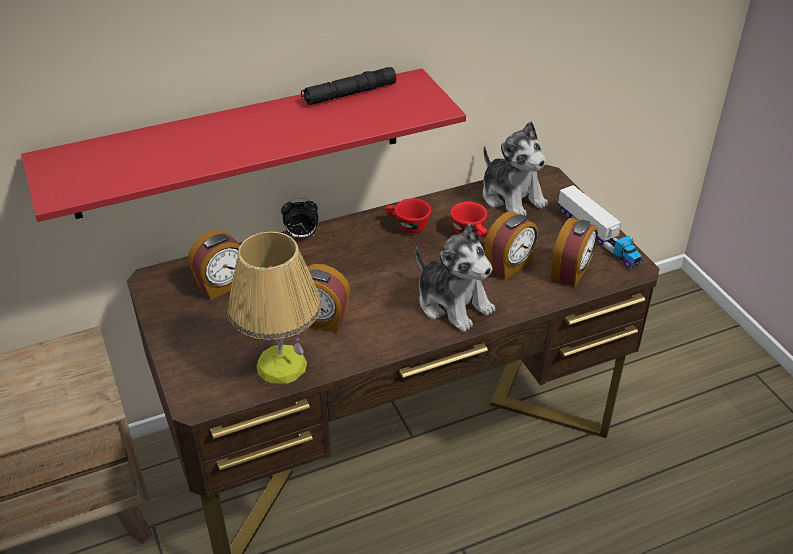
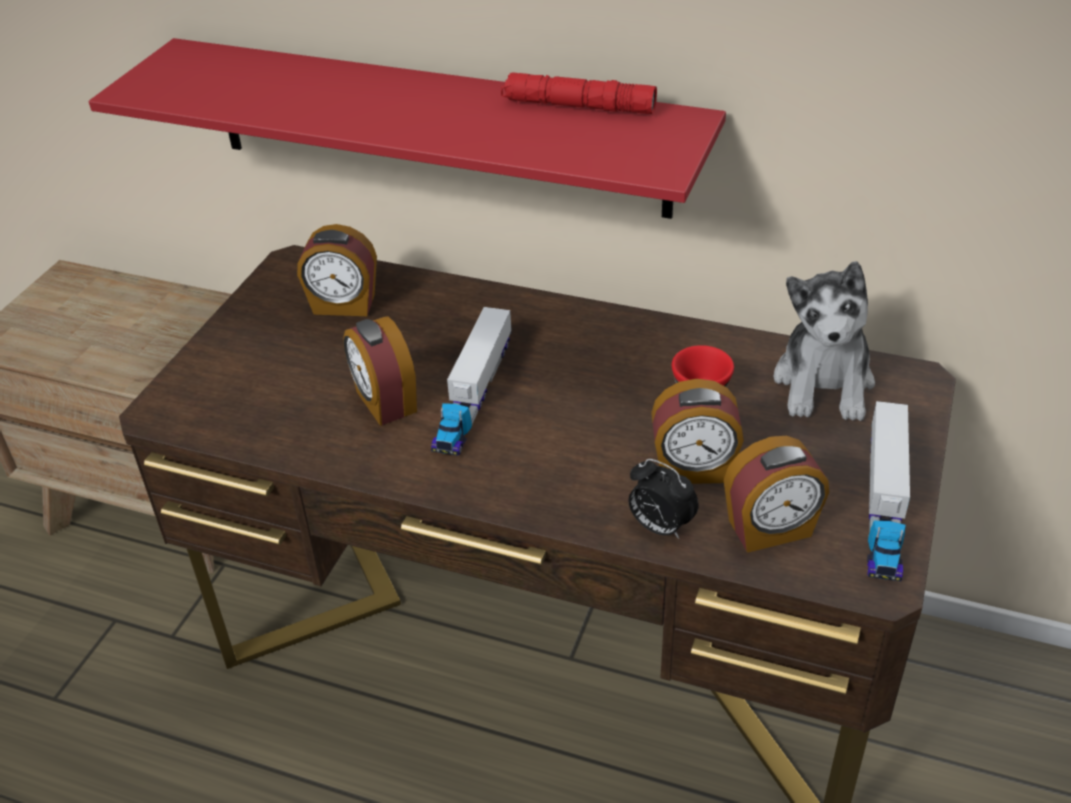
camera: 45 degrees right, 0 degrees up
table lamp [227,231,321,384] -> none
alarm clock [281,198,318,239] -> alarm clock moved to [628,459,699,539]
black flashlight [301,67,397,105] -> red flashlight [501,72,657,114]
red cup [385,198,431,234] -> none
plush toy [416,223,495,332] -> none
none -> toy truck [431,307,512,456]

